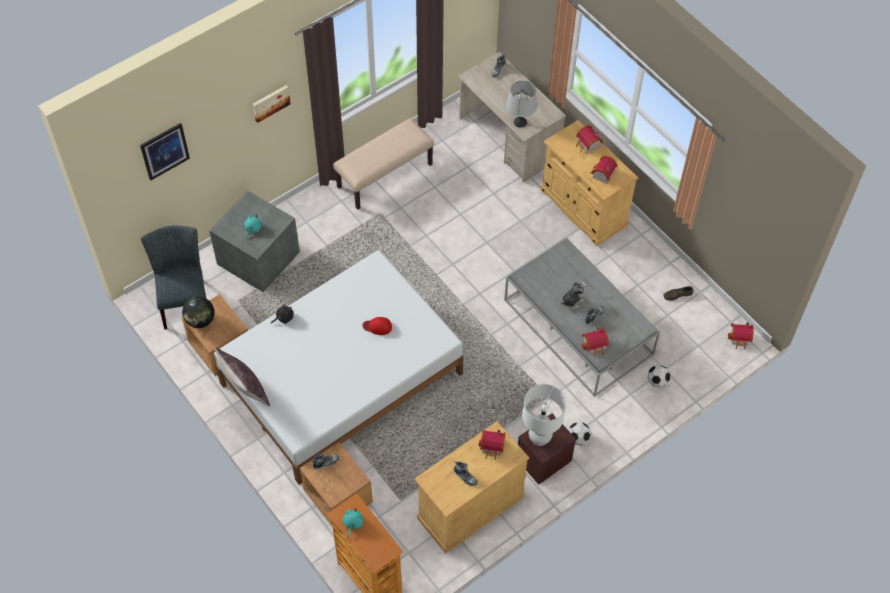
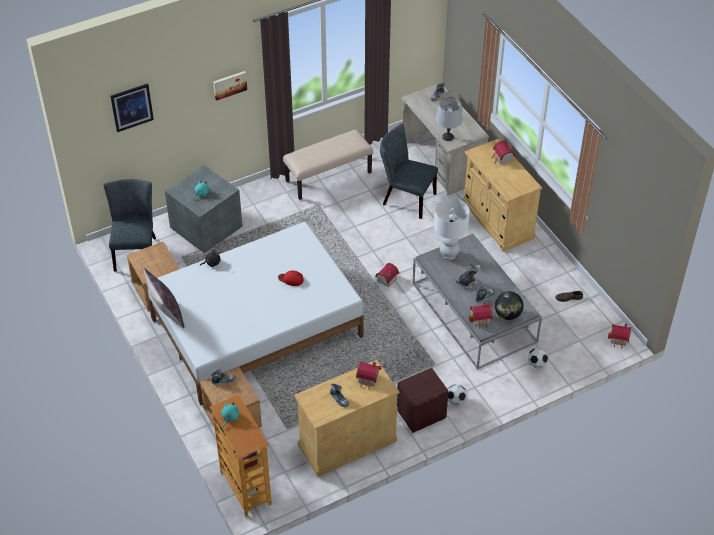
camera: 10 degrees right, 10 degrees down
globe [182,297,215,328] -> globe moved to [495,291,523,320]
white table lamp [522,384,566,446] -> white table lamp moved to [434,198,470,260]
toy house [590,156,617,184] -> toy house moved to [375,263,399,288]
none -> grey chair [380,123,438,219]

